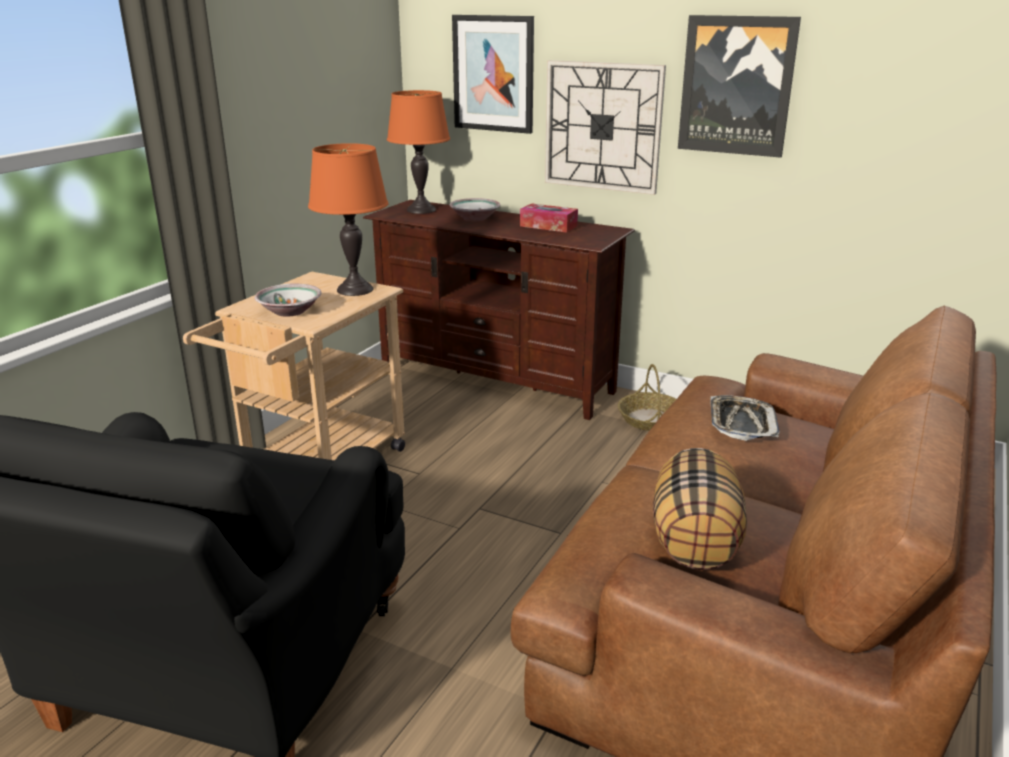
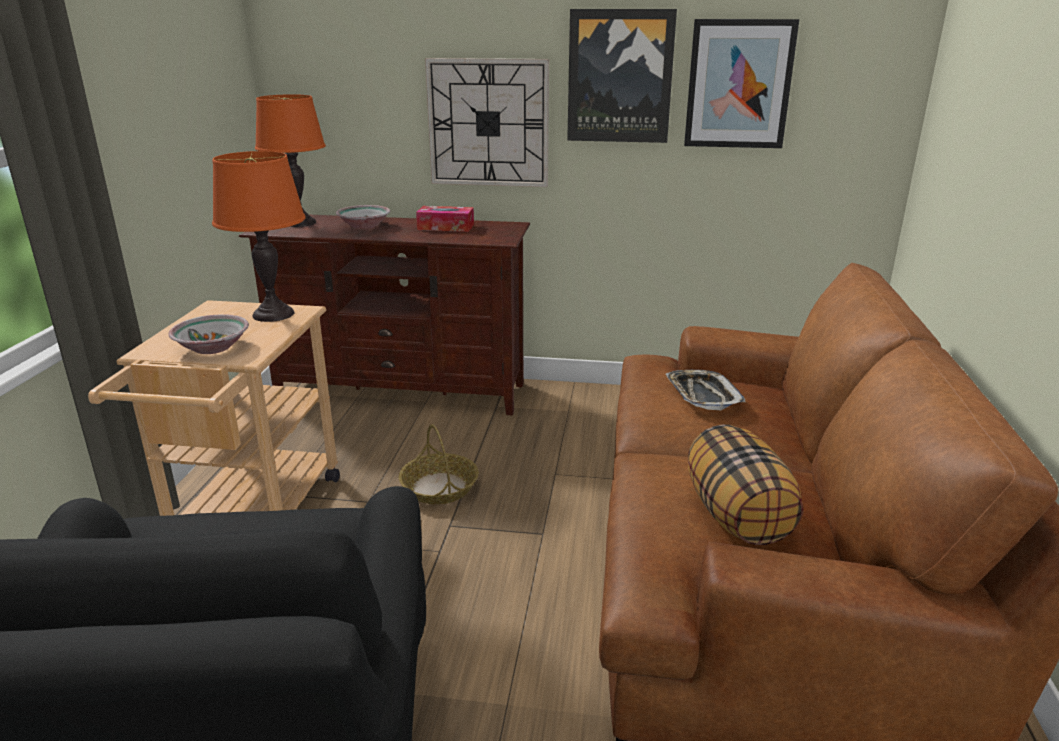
camera: 20 degrees left, 0 degrees up
picture [452,15,534,134] -> picture moved to [684,19,799,148]
basket [618,364,676,431] -> basket moved to [399,424,479,504]

